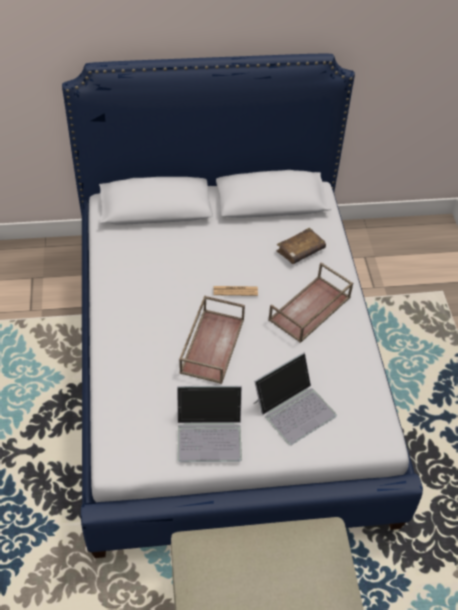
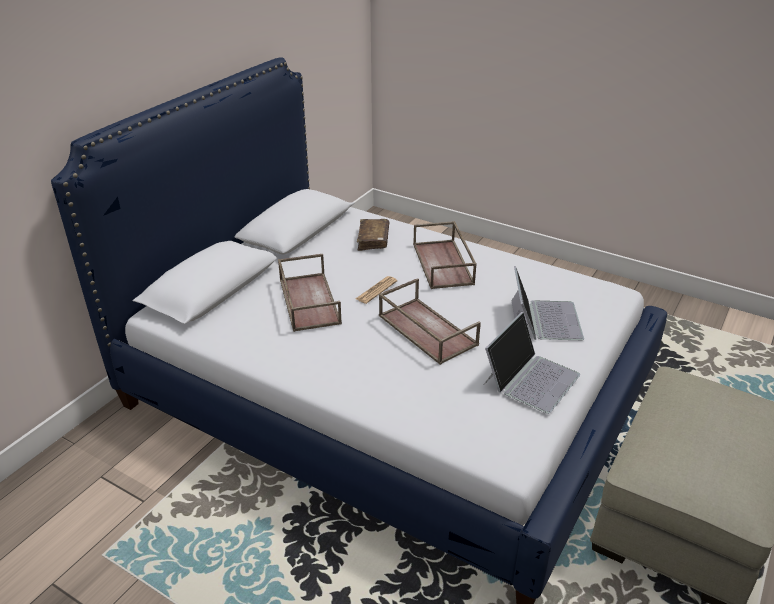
camera: 50 degrees left, 15 degrees down
none -> brown tray [278,254,342,332]

